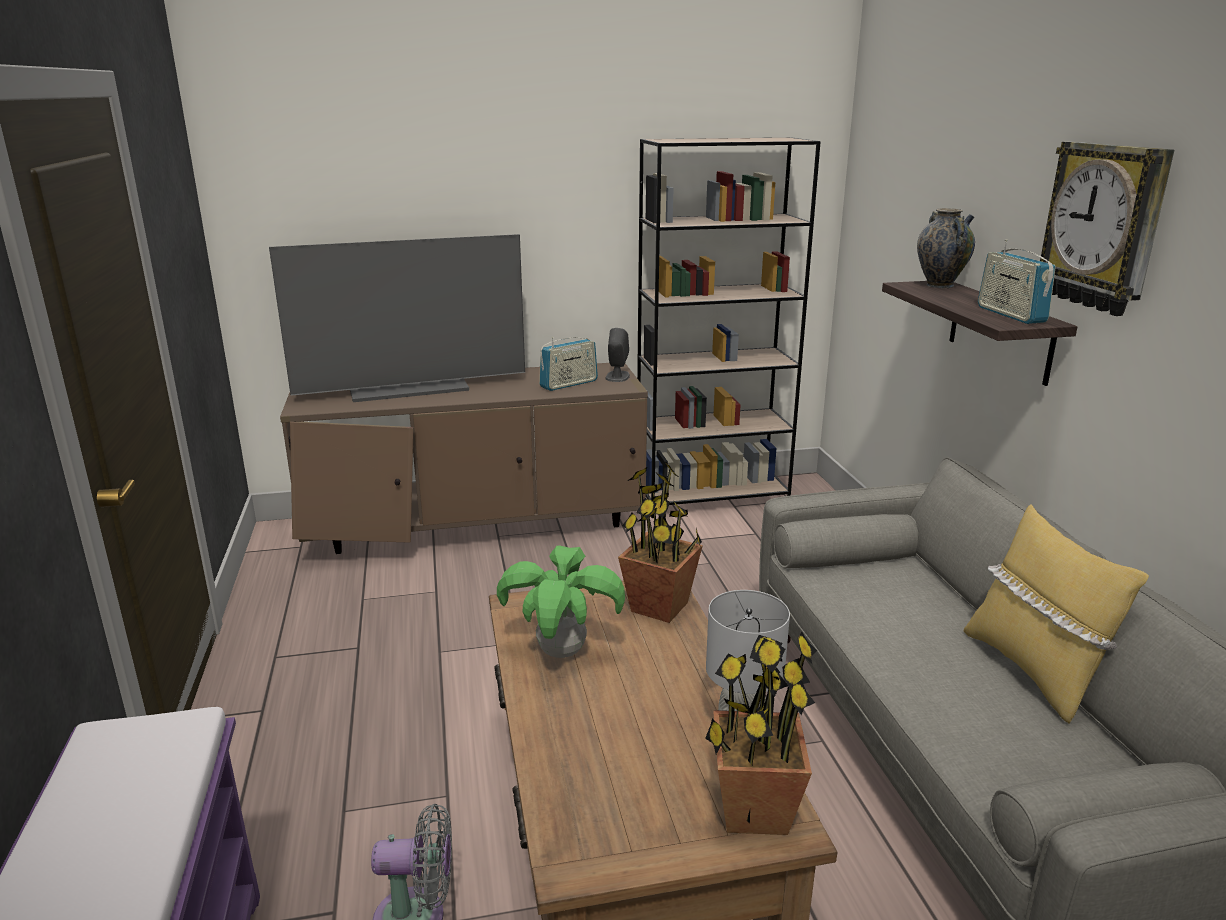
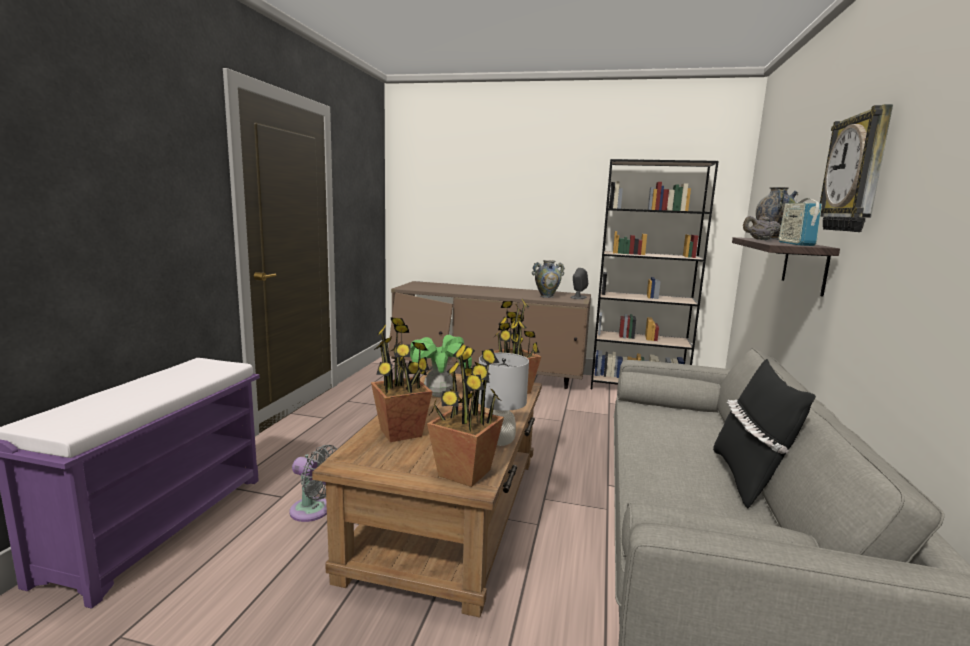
camera: 25 degrees right, 10 degrees down
television [269,234,525,402] -> none
radio [539,337,598,391] -> vase [532,260,565,298]
yellow pillow [963,504,1149,723] -> black pillow [713,359,816,508]
none -> potted plant [371,317,432,442]
none -> grey teapot [743,213,781,240]

